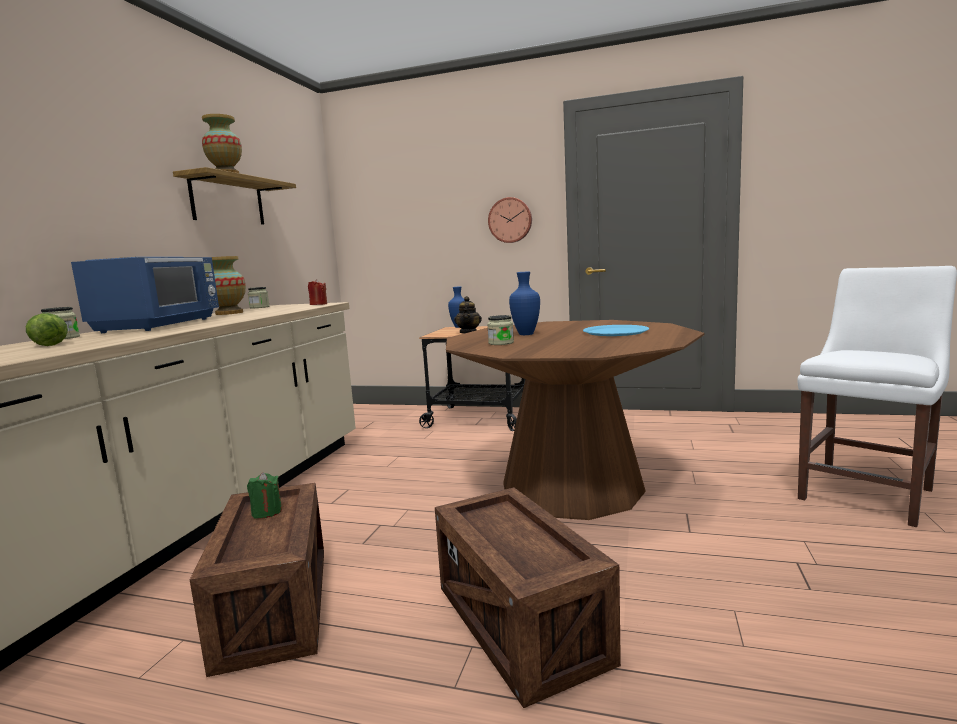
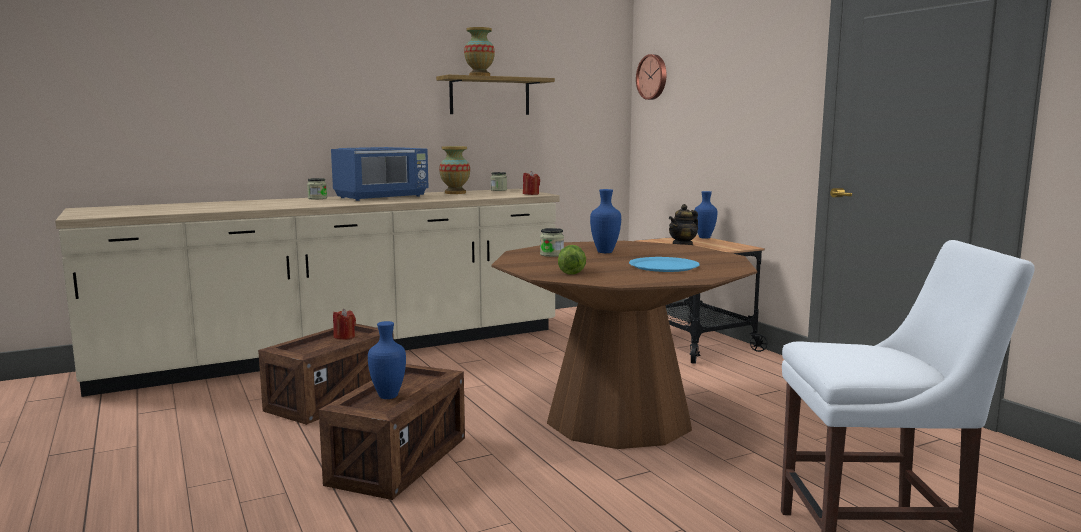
camera: 45 degrees right, 0 degrees up
lettuce [26,313,68,346] -> lettuce moved to [558,245,586,275]
green candle [247,472,282,519] -> red candle [333,309,356,340]
wall clock [488,197,532,243] -> wall clock moved to [636,54,666,100]
none -> blue vase [368,321,406,399]

